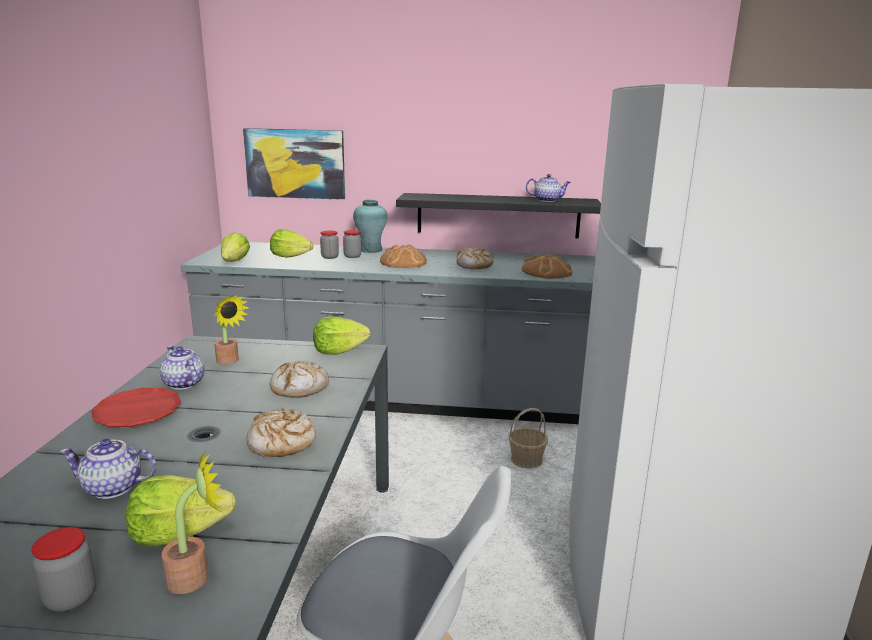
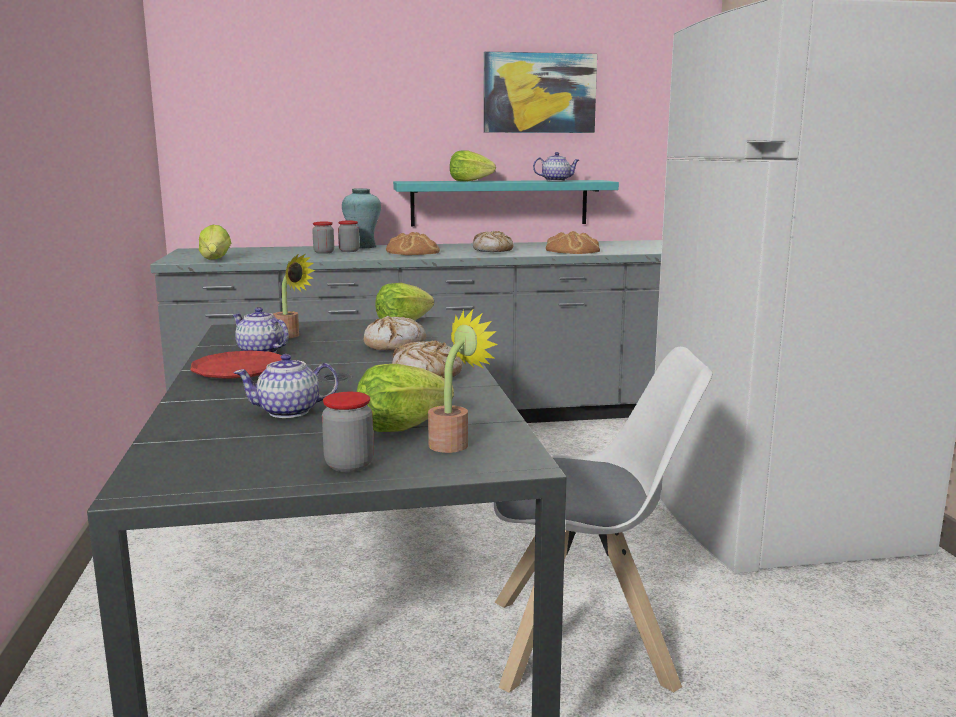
camera: 15 degrees left, 5 degrees down
picture [243,128,345,200] -> picture moved to [484,52,597,133]
lettuce [270,229,313,258] -> lettuce moved to [450,150,496,181]
black shelf [396,193,601,238] -> turquoise shelf [393,180,619,226]
basket [508,408,548,469] -> none

